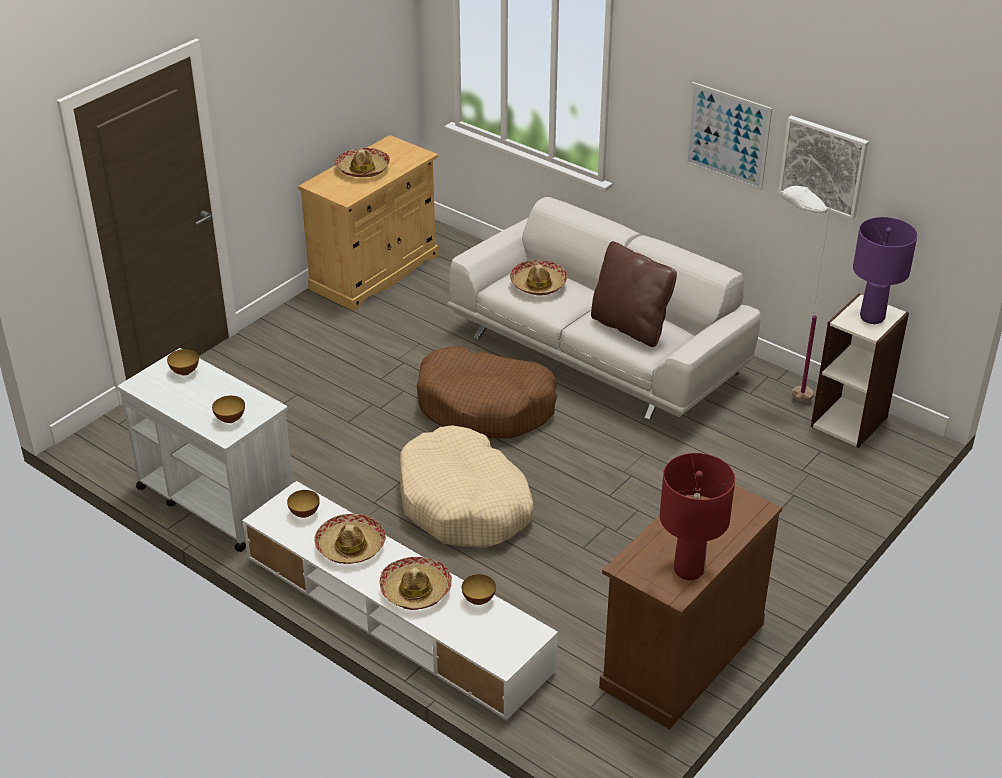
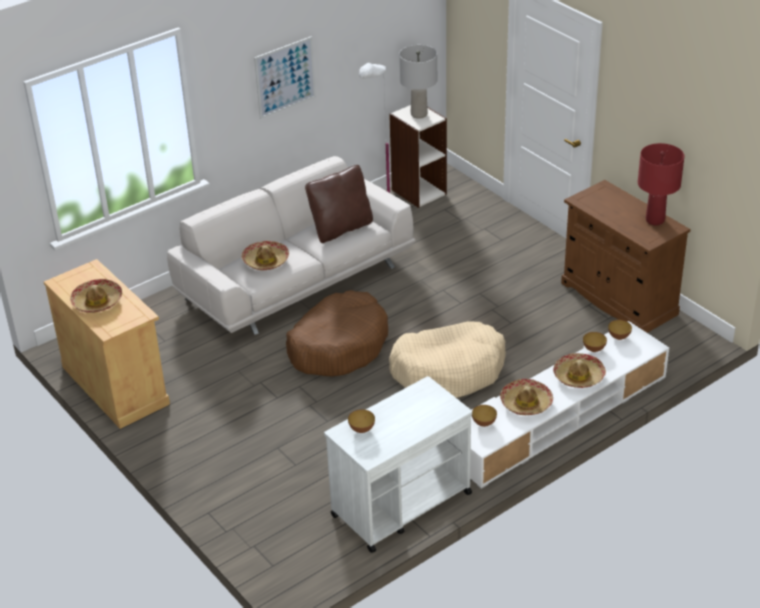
camera: 75 degrees left, 0 degrees up
bowl [212,396,245,423] -> bowl moved to [608,320,632,340]
picture [778,116,869,220] -> none
purple table lamp [853,217,917,324] -> grey table lamp [399,45,437,119]

